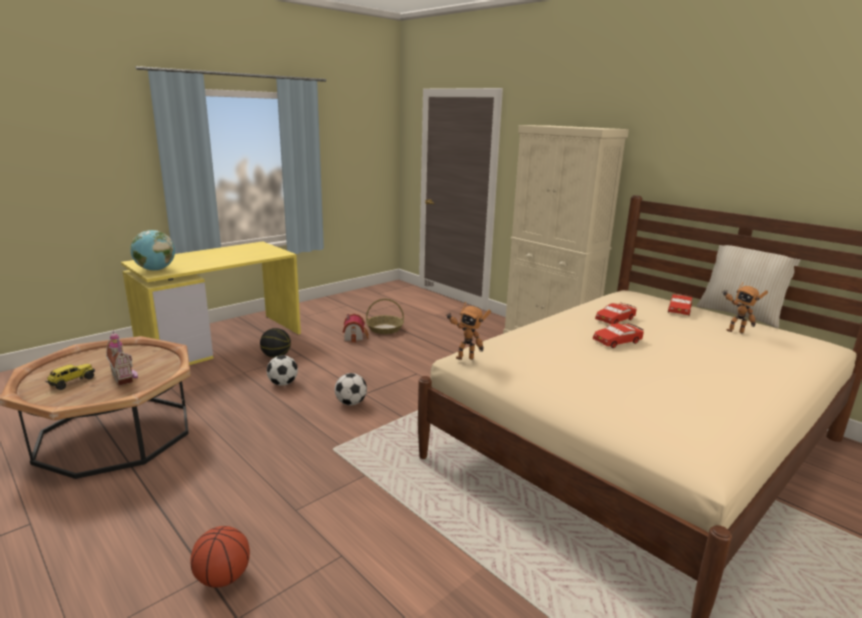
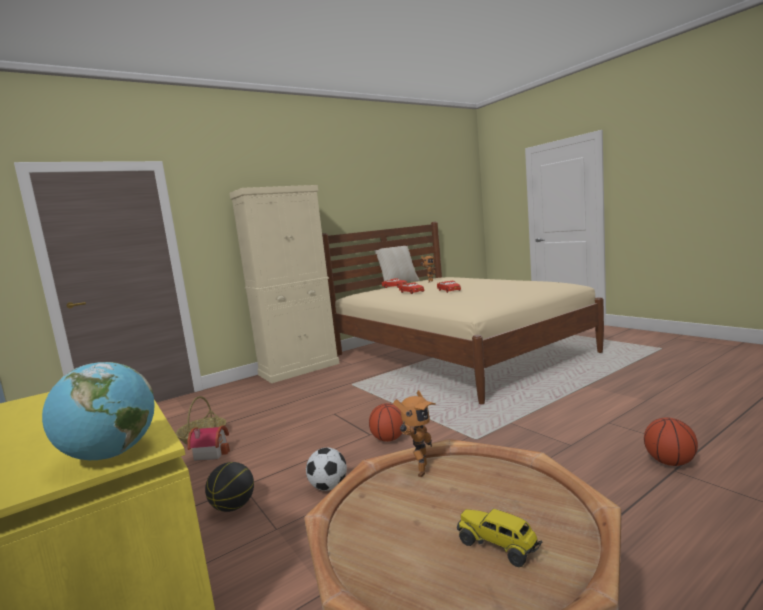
camera: 80 degrees left, 10 degrees down
toy house [106,331,138,386] -> none
football [335,373,367,405] -> basketball [369,403,403,442]
toy robot [446,302,491,360] -> toy robot moved to [393,390,436,477]

